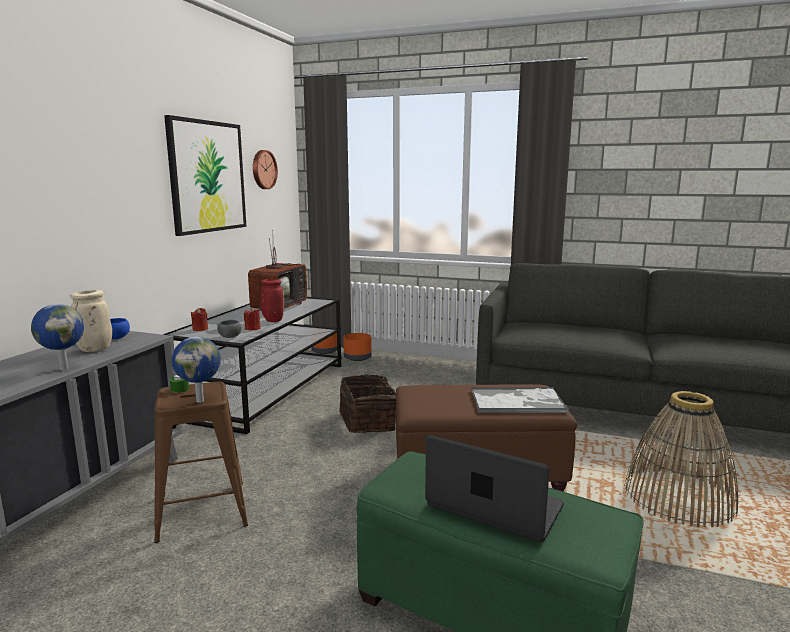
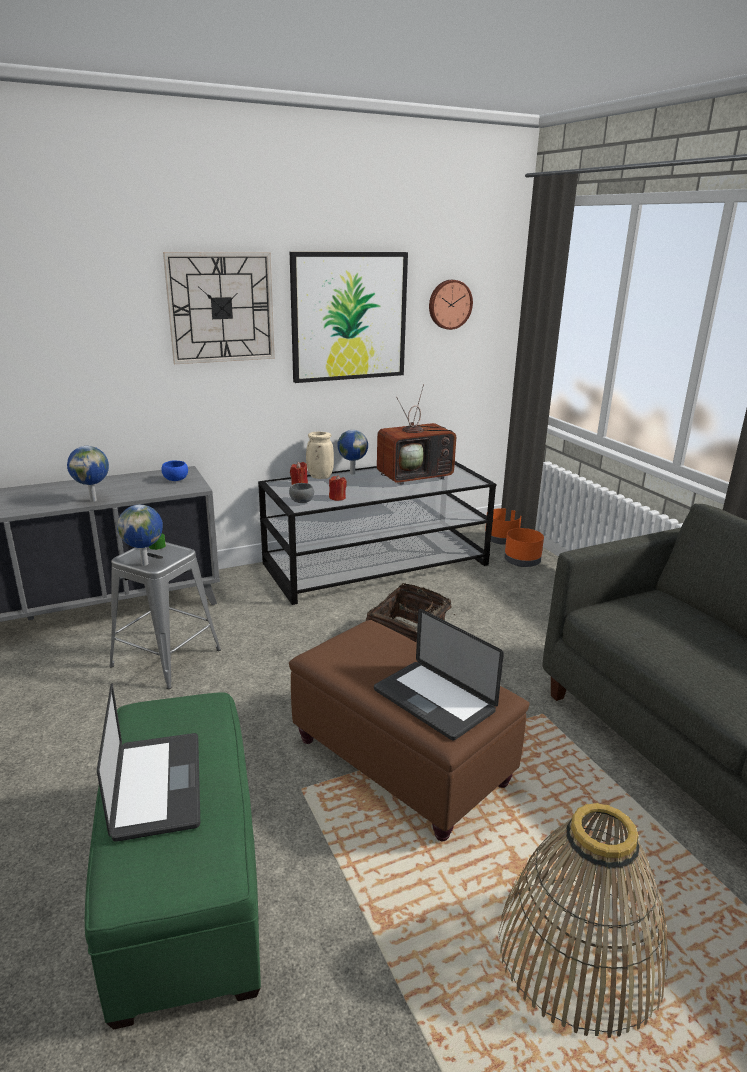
camera: 45 degrees right, 10 degrees up
beige vase [70,290,112,352] -> beige vase moved to [306,432,334,479]
brown stool [154,382,248,543] -> grey stool [110,542,221,689]
red vase [261,279,284,322] -> none
tray [471,387,569,413] -> laptop [374,609,504,740]
none -> wall clock [163,252,275,364]
none -> globe [337,430,368,474]

